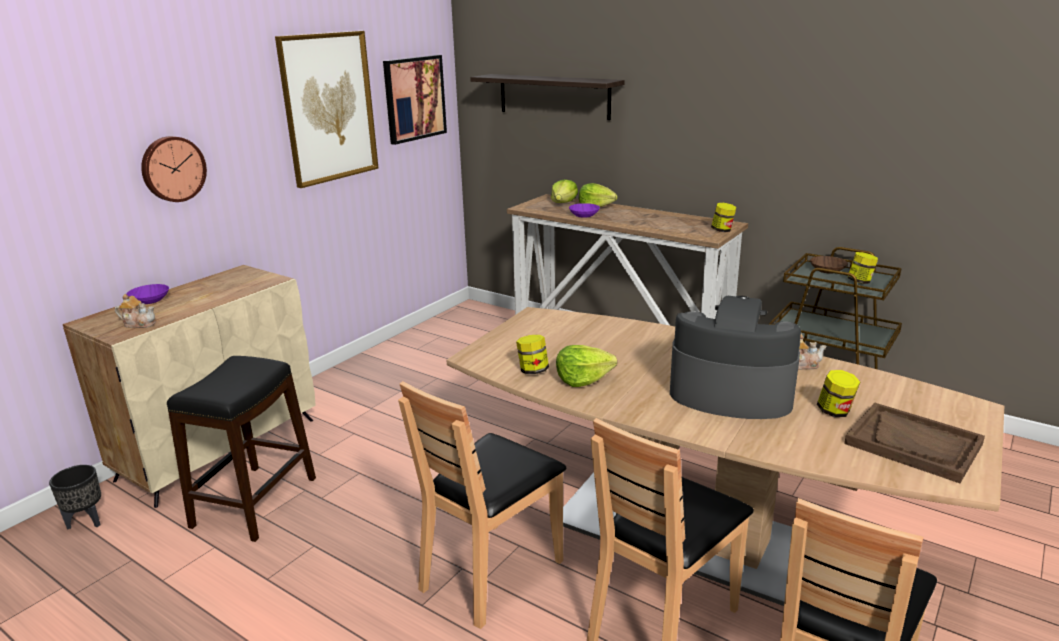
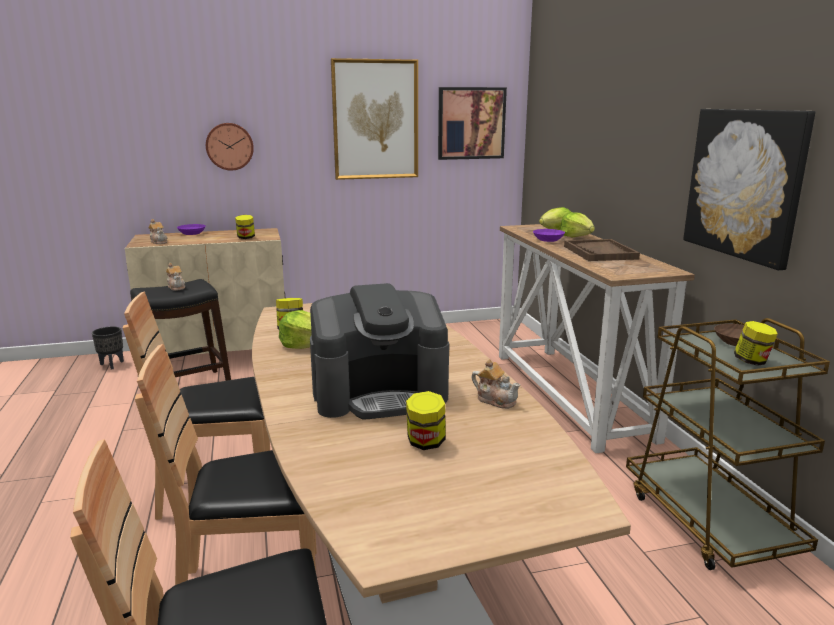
camera: 40 degrees right, 5 degrees down
shelf [470,74,625,120] -> none
coffee machine [670,296,801,419] -> coffee machine turned 105 degrees clockwise [310,283,449,420]
jar [711,203,737,232] -> jar moved to [235,215,255,239]
brown tray [844,403,985,483] -> brown tray moved to [564,239,640,261]
none -> teapot [166,263,185,291]
none -> picture [683,109,815,270]

